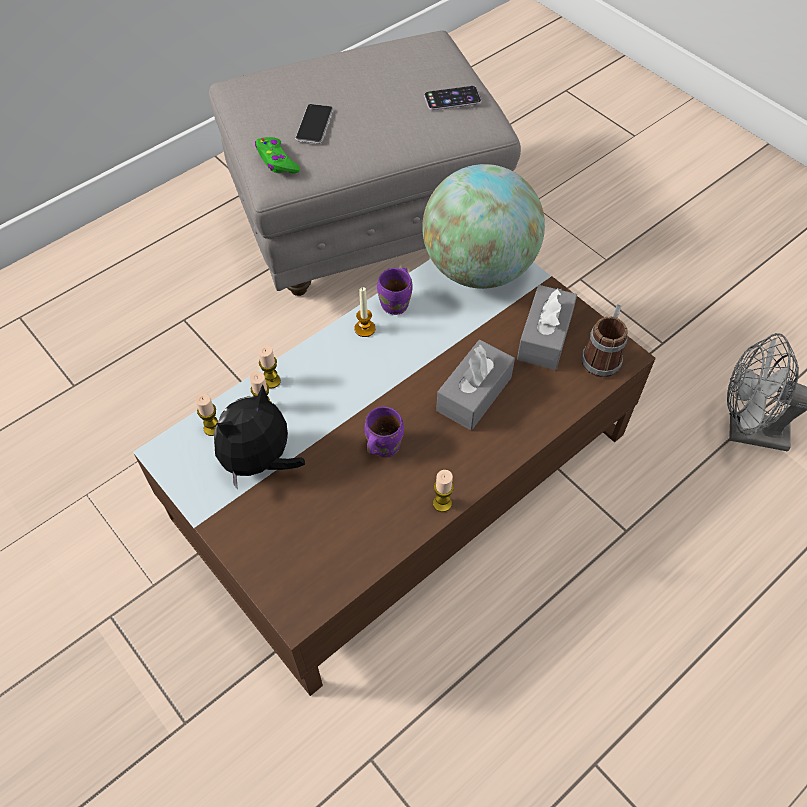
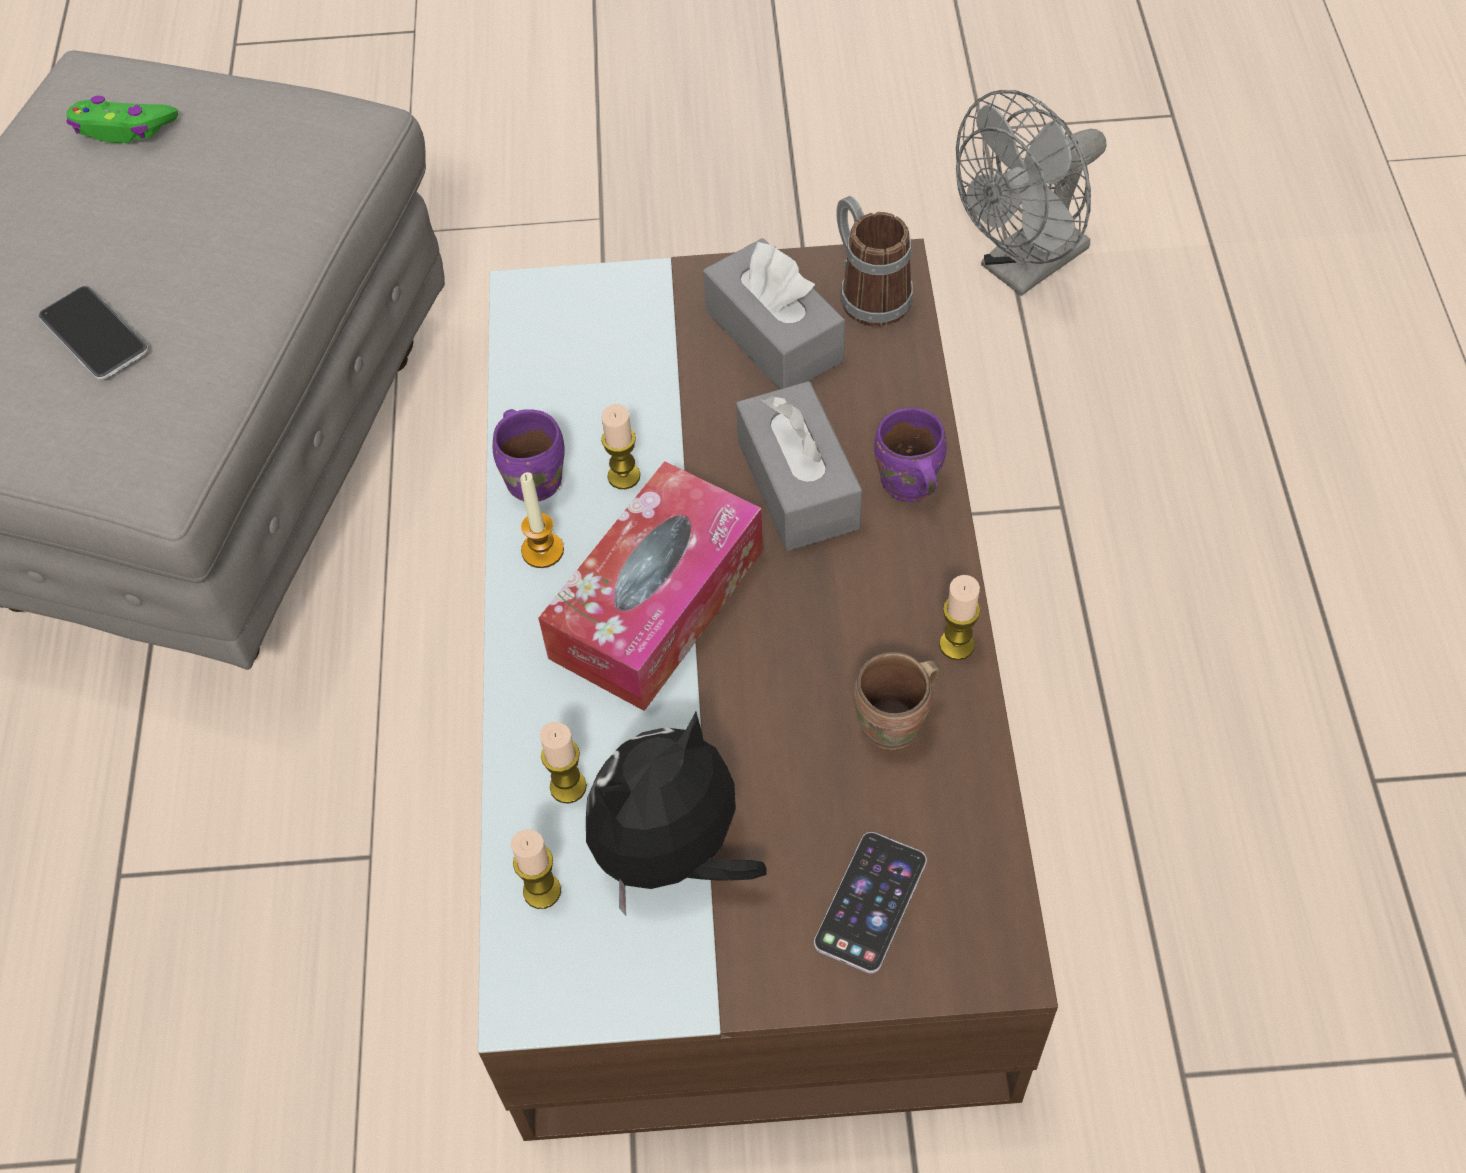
camera: 50 degrees left, 0 degrees up
plush toy [214,384,305,489] -> plush toy turned 60 degrees clockwise [586,711,767,916]
green game controller [255,137,300,173] -> green game controller moved to [66,95,178,143]
candle [258,345,281,388] -> candle moved to [601,404,640,489]
purple mug [364,407,404,457] -> purple mug moved to [874,408,947,502]
globe [422,164,545,289] -> none
phone [424,86,481,110] -> phone moved to [814,832,927,973]
none -> tissue box [538,461,763,711]
none -> brown mug [853,652,940,750]

